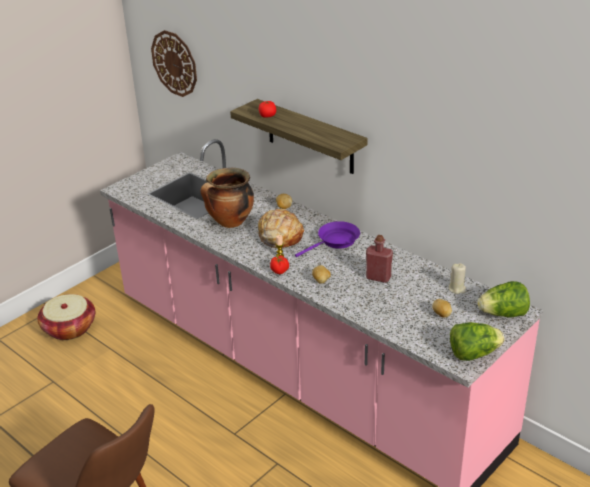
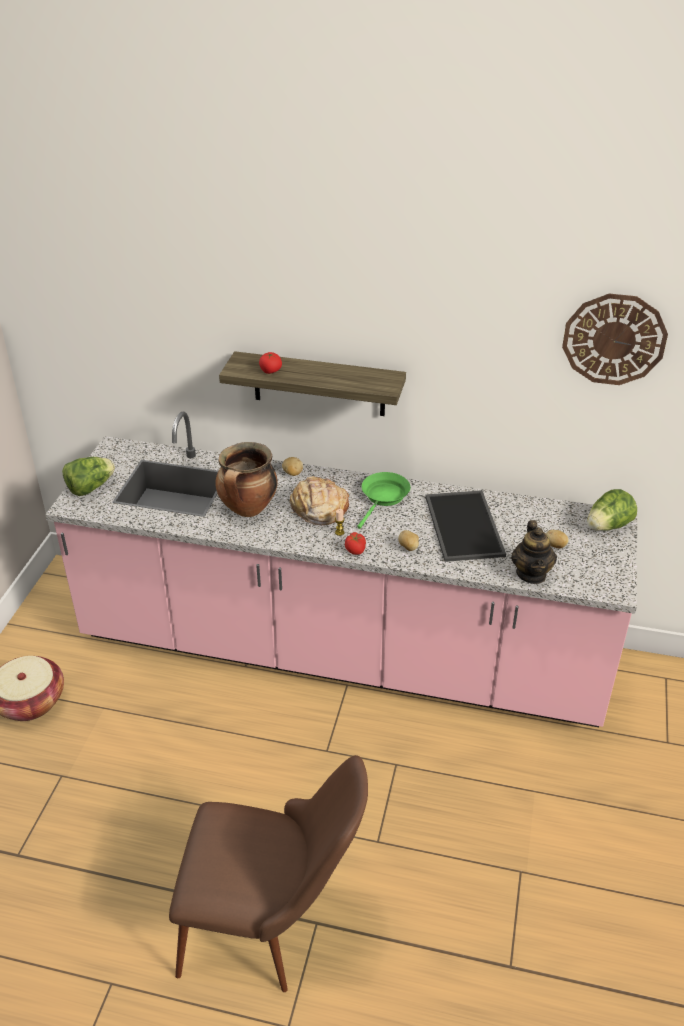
camera: 30 degrees left, 5 degrees up
wall clock [151,30,197,97] -> wall clock moved to [562,294,668,385]
purple frying pan [295,221,360,257] -> green frying pan [357,472,411,529]
red bottle [366,235,393,283] -> tray [425,490,506,562]
beige candle [449,263,466,294] -> none
lettuce [450,322,504,361] -> lettuce moved to [62,457,115,496]
none -> teapot [511,520,557,584]

